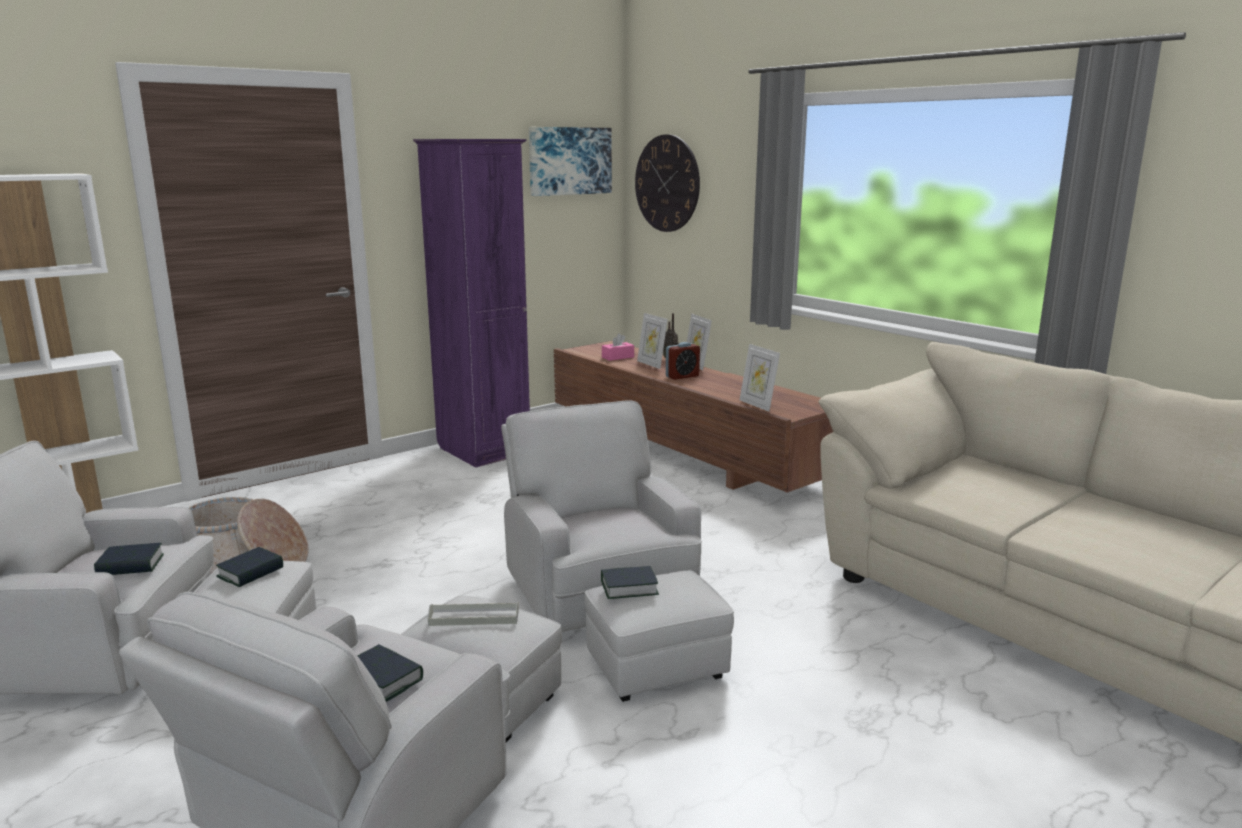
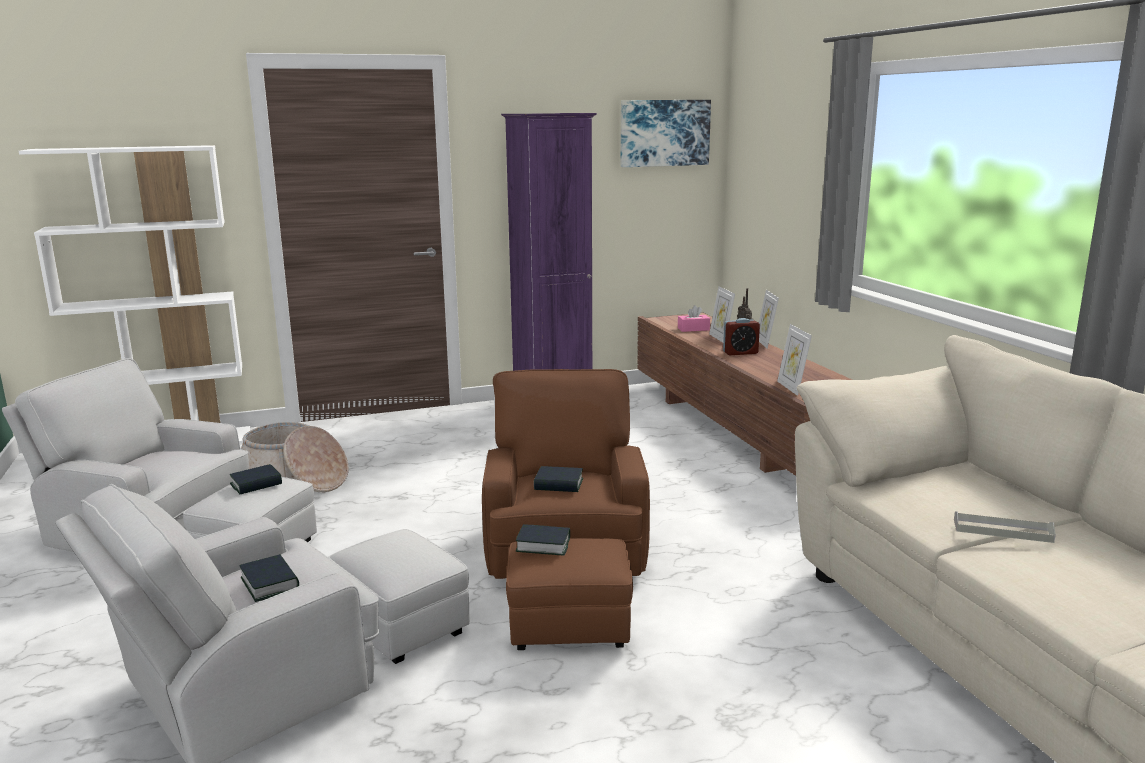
camera: 20 degrees right, 0 degrees up
book [94,543,164,575] -> book moved to [534,466,583,492]
grey tray [428,602,519,626] -> grey tray moved to [954,511,1056,543]
white armchair [501,400,734,702] -> brown armchair [482,369,650,650]
wall clock [635,134,700,232] -> none

